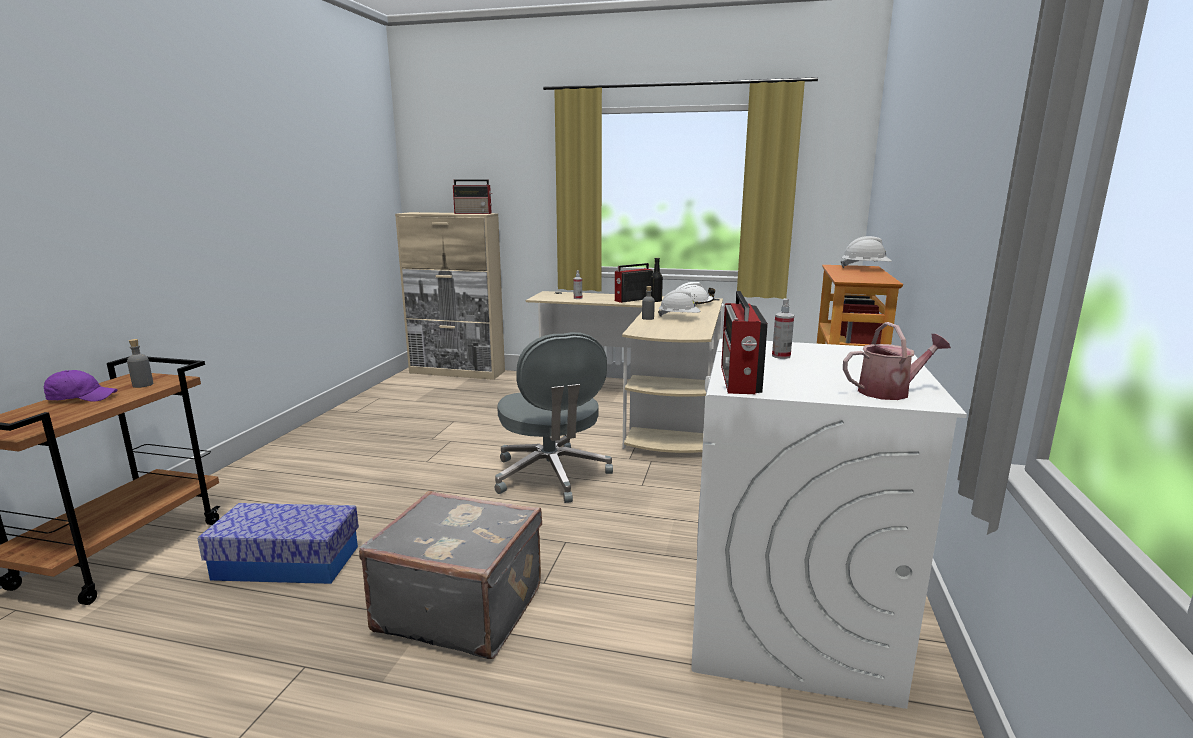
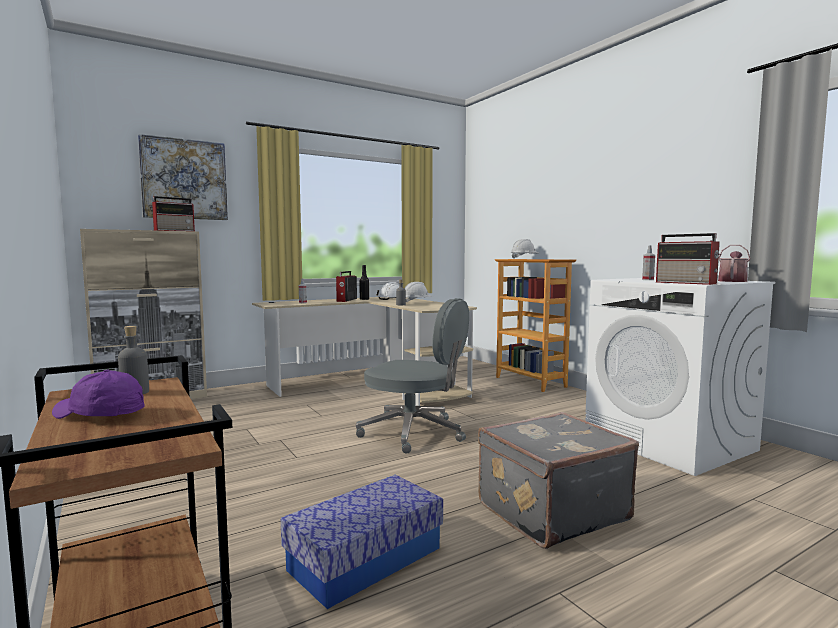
camera: 45 degrees left, 10 degrees down
purple cap [44,370,118,402] -> purple cap turned 105 degrees counterclockwise [52,370,145,419]
none -> picture [138,134,228,220]

